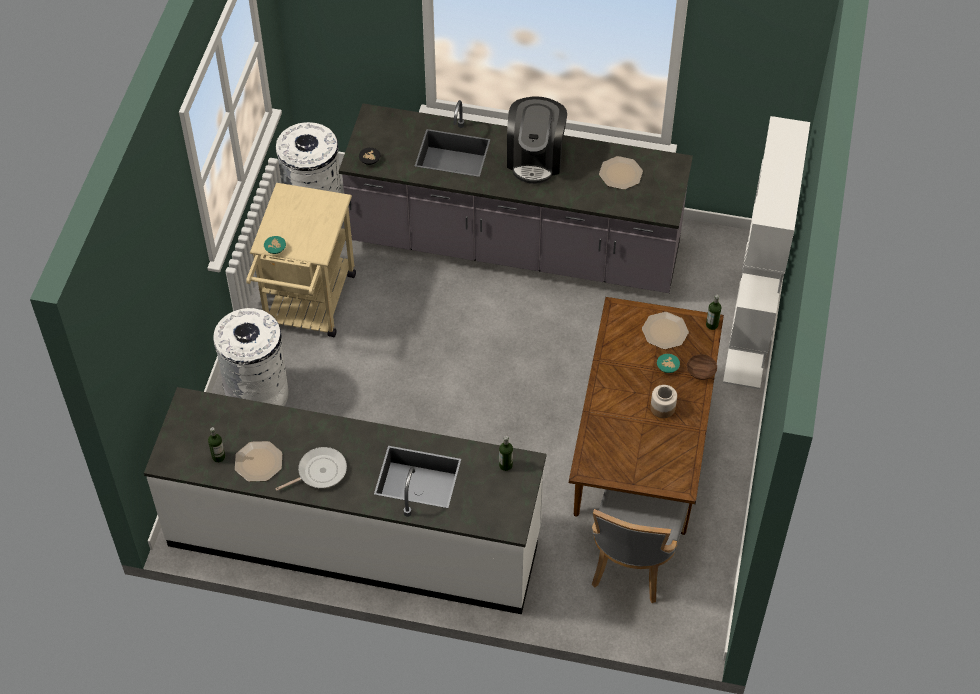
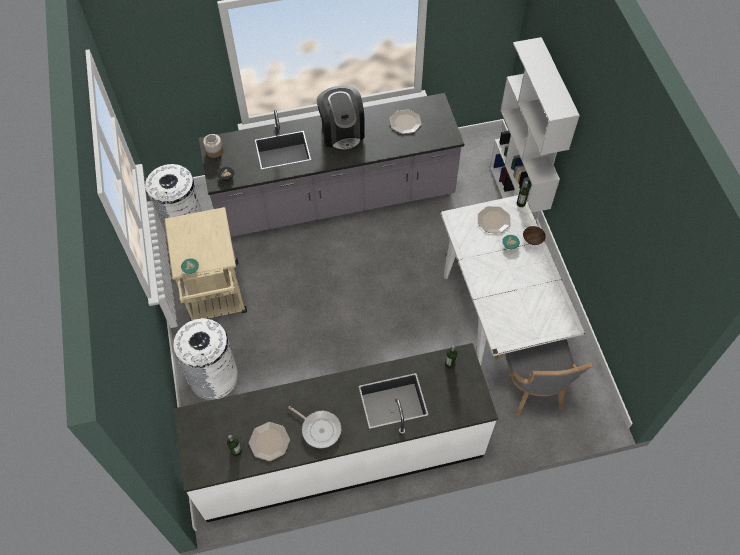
camera: 25 degrees left, 5 degrees up
frying pan [275,447,347,491] -> frying pan turned 90 degrees clockwise [288,406,341,448]
brown dining table [569,297,724,535] -> white dining table [440,195,585,366]
jar [650,385,677,418] -> jar moved to [203,134,223,158]

